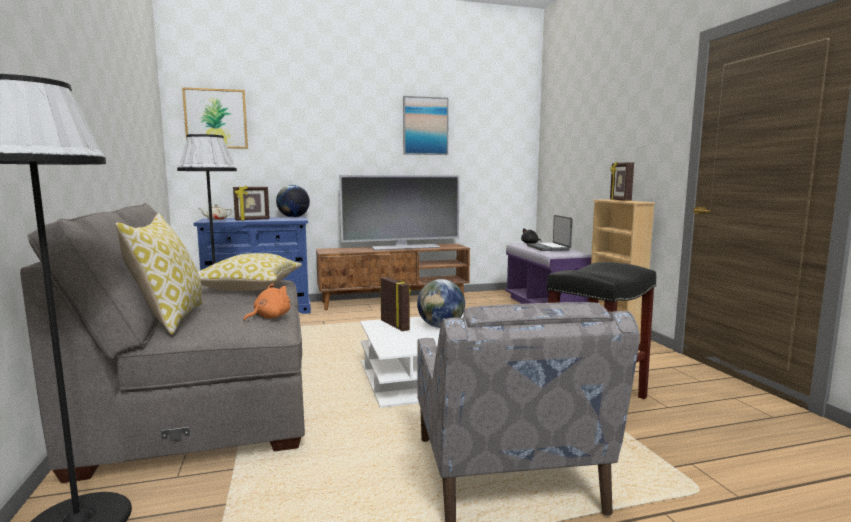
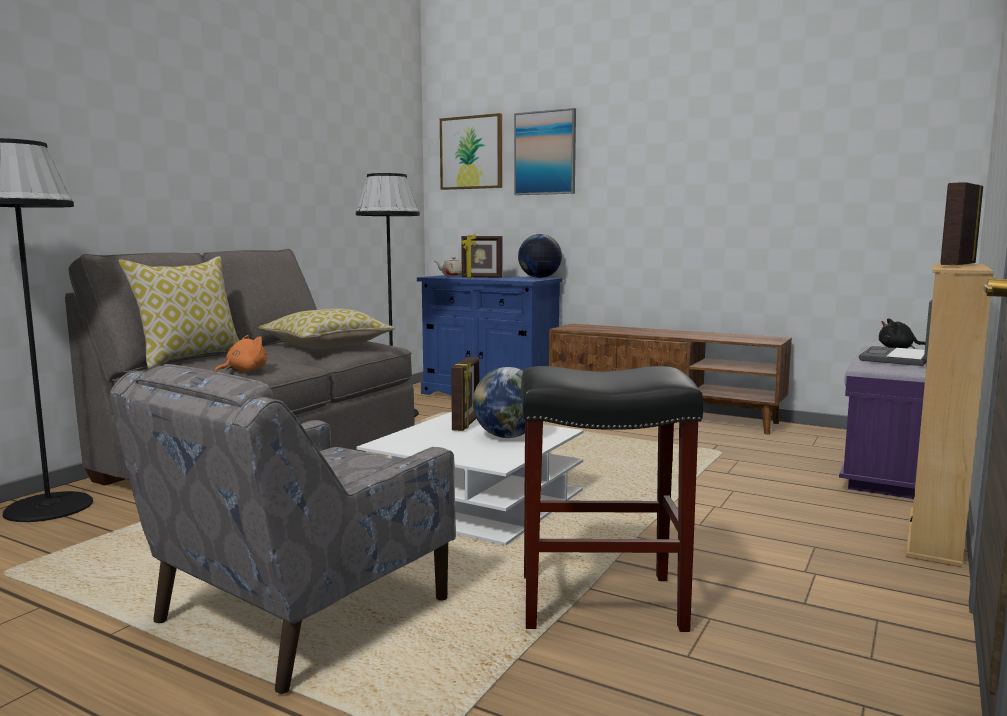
camera: 45 degrees right, 0 degrees up
orange plush toy [243,283,291,321] -> orange plush toy turned 45 degrees counterclockwise [215,335,267,372]
television [339,175,460,250] -> none
picture [403,96,449,155] -> picture moved to [514,108,576,195]

